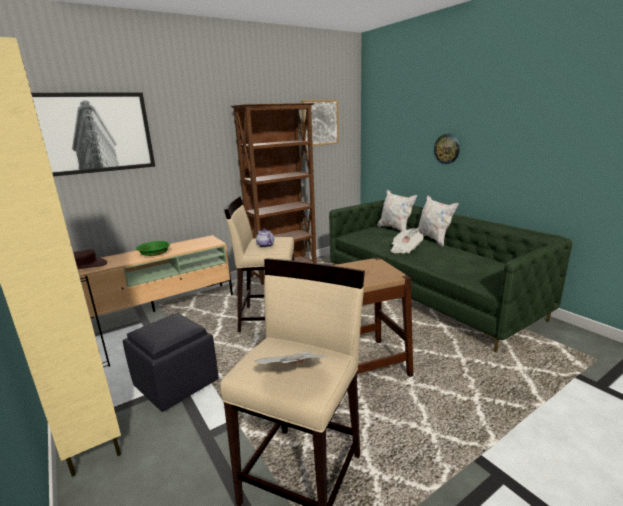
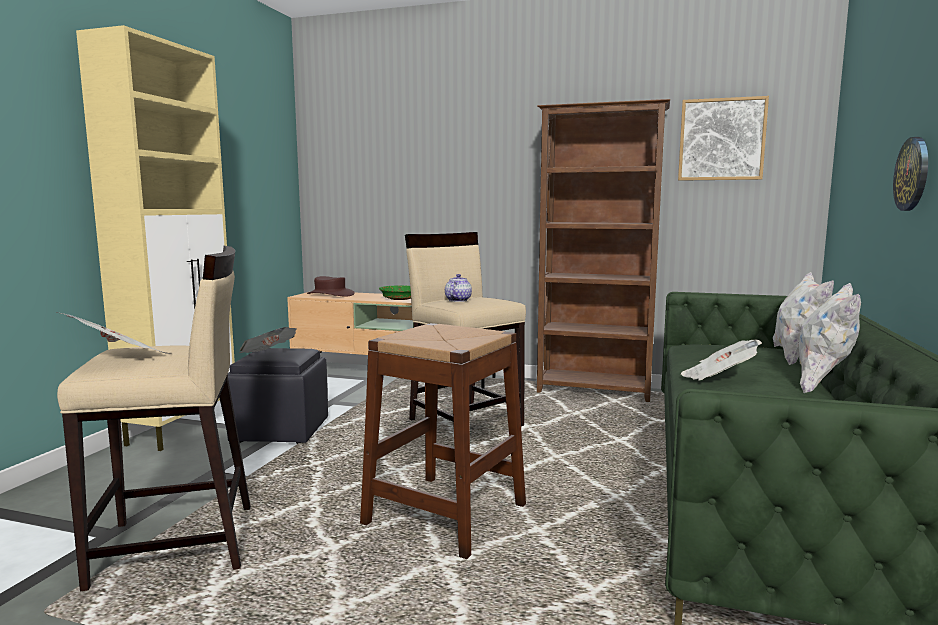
camera: 50 degrees right, 10 degrees down
picture [31,93,155,176] -> none
none -> newspaper [239,327,297,353]

